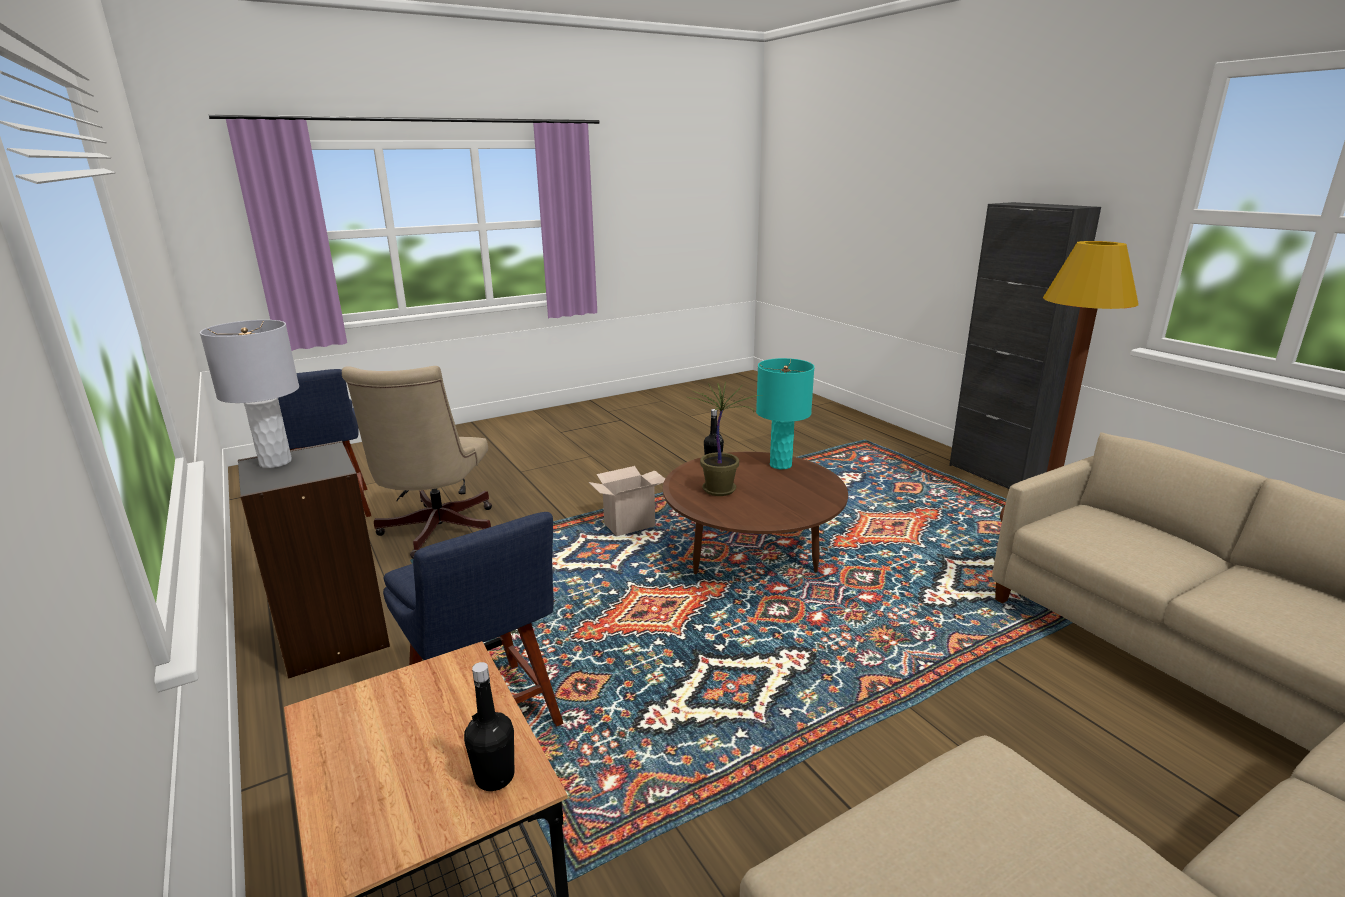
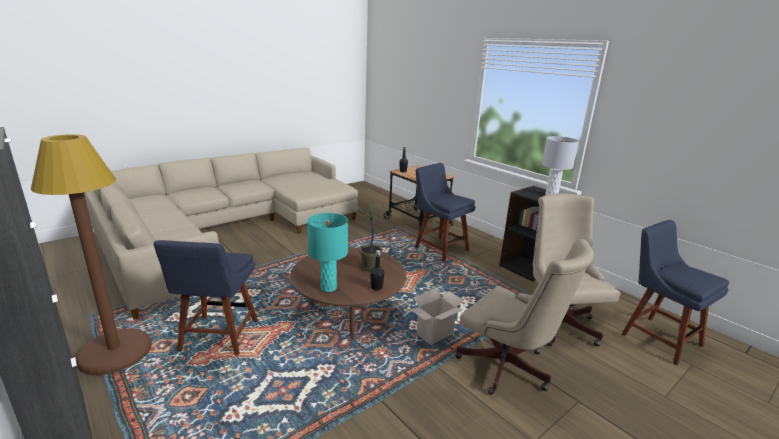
camera: 170 degrees right, 0 degrees up
none -> blue chair [154,240,258,355]
none -> beige office chair [455,239,593,395]

